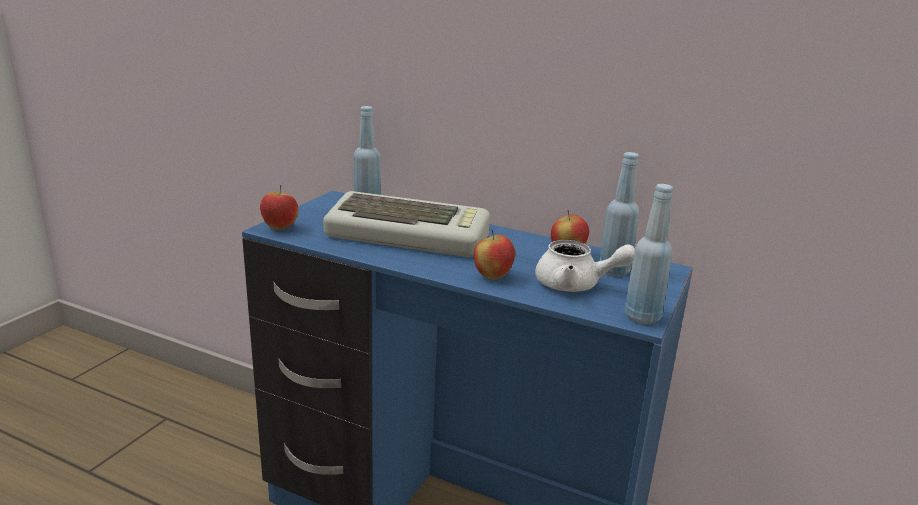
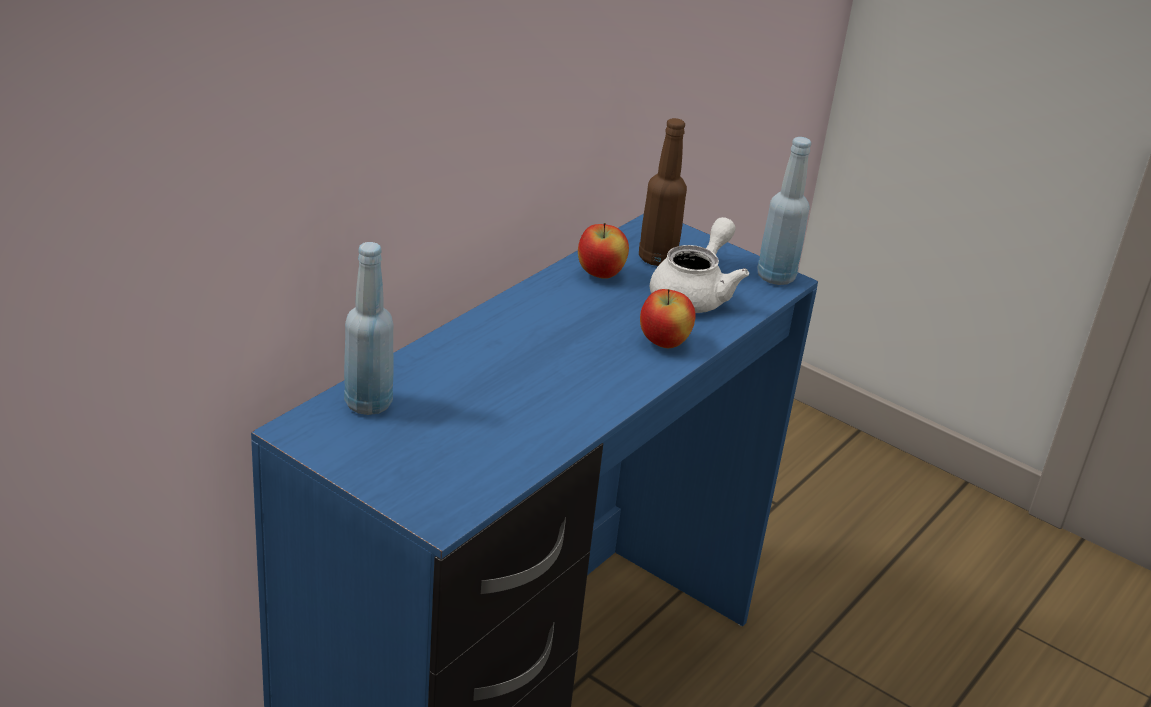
camera: 80 degrees left, 10 degrees up
apple [260,185,298,230] -> none
keyboard [323,191,490,257] -> none
blue bottle [599,152,639,276] -> brown bottle [639,118,687,266]

